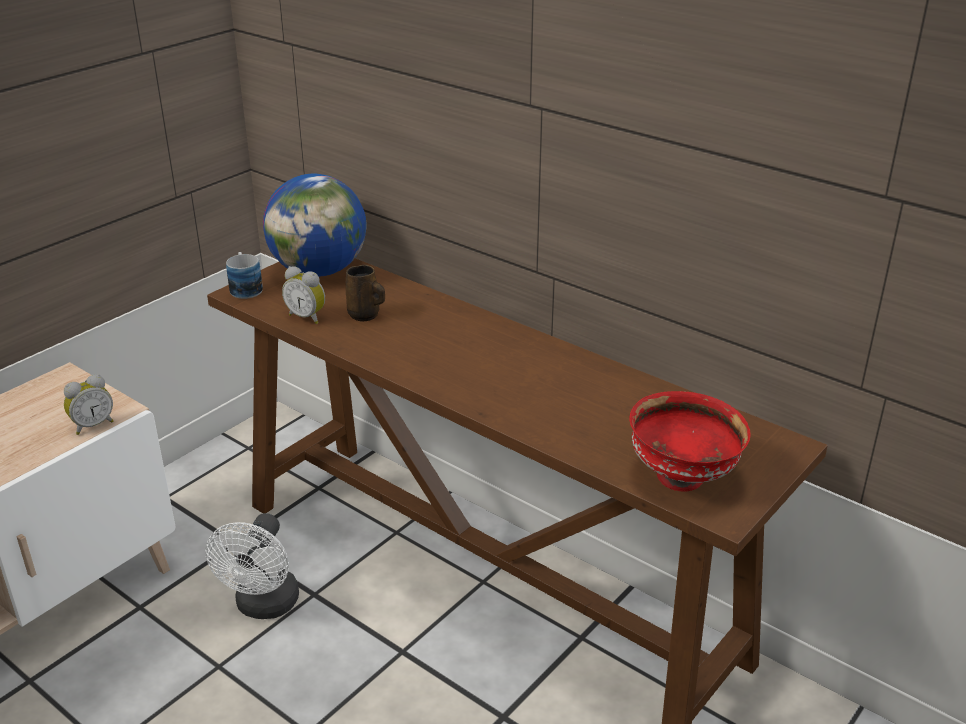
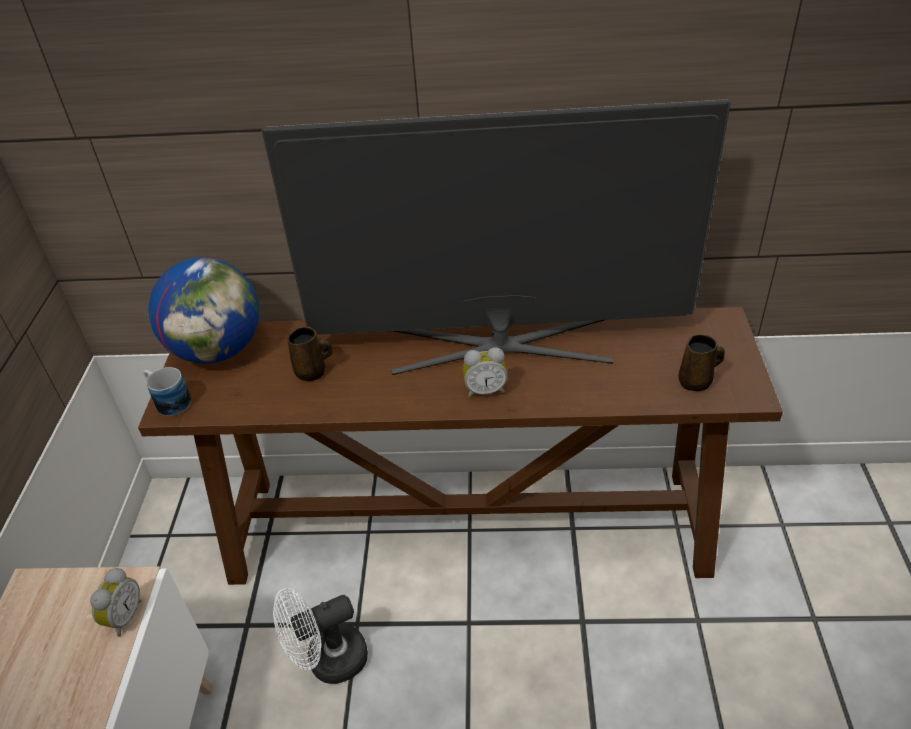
camera: 35 degrees left, 10 degrees up
white fan [205,513,299,619] -> white fan turned 90 degrees clockwise [273,588,368,684]
alarm clock [282,266,325,324] -> alarm clock moved to [462,347,508,398]
red bowl [629,391,751,492] -> brown mug [679,334,725,391]
none -> television [261,99,731,375]

